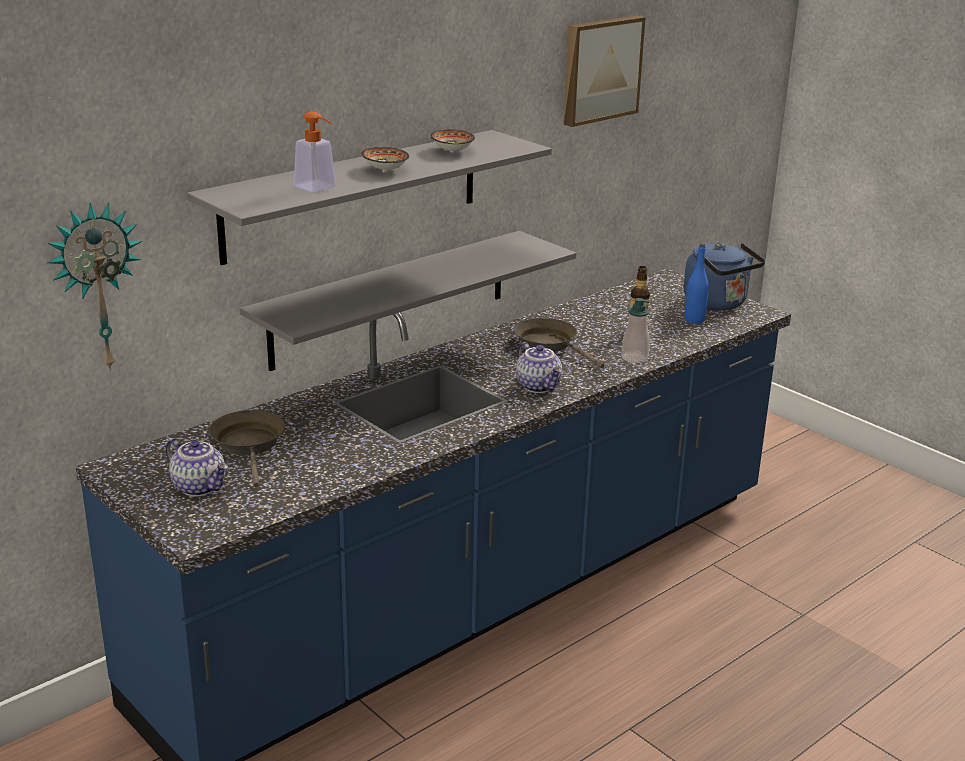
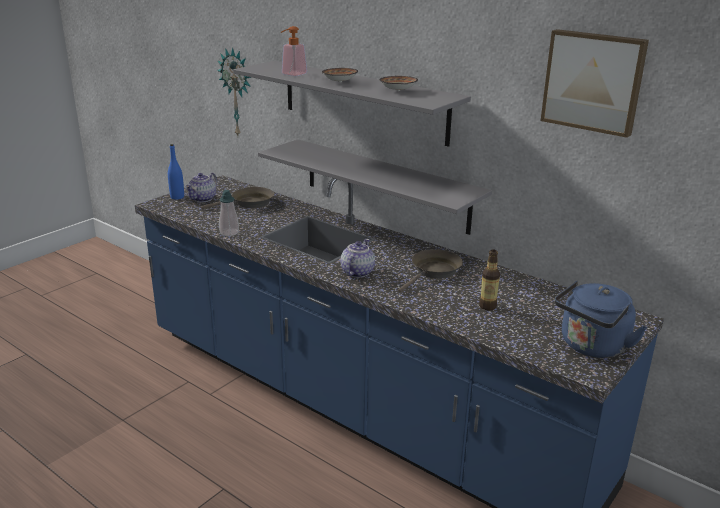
camera: 80 degrees right, 0 degrees up
teapot [516,342,562,393] -> teapot turned 150 degrees clockwise [341,239,375,278]
soap dispenser [621,298,650,363] -> soap dispenser moved to [219,190,239,236]
blue bottle [685,244,709,324] -> blue bottle moved to [168,144,184,200]

